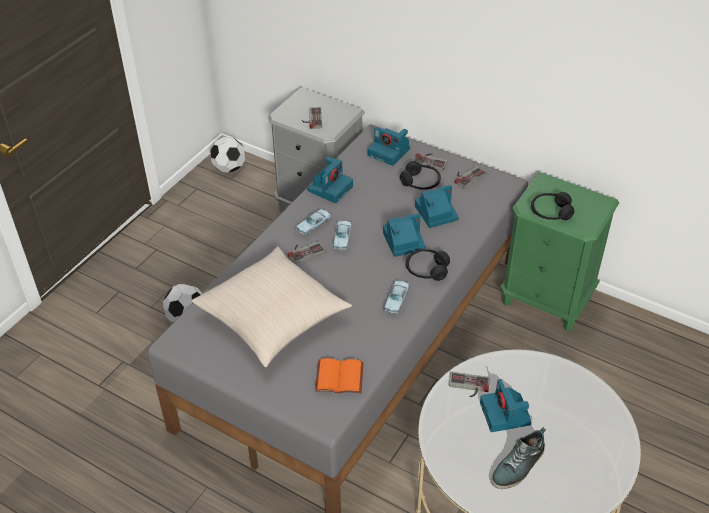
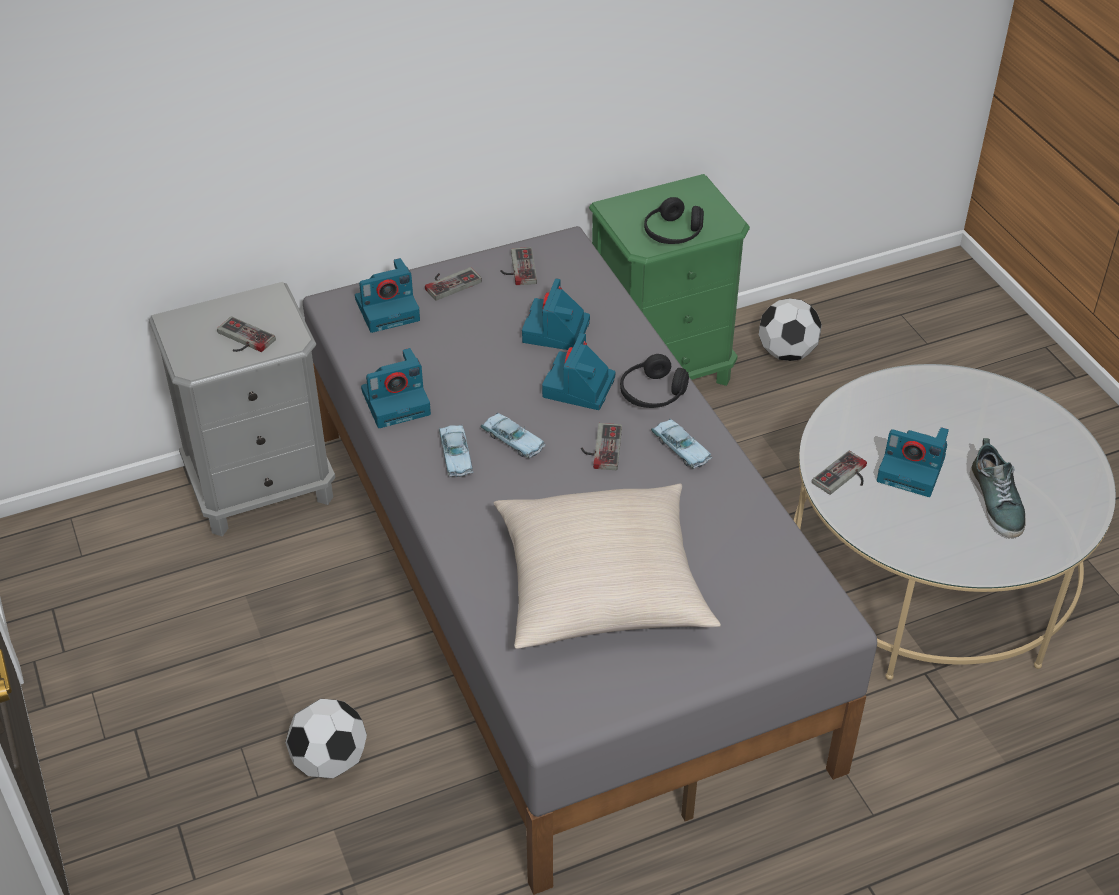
camera: 55 degrees left, 0 degrees up
football [210,137,245,173] -> football moved to [759,298,822,361]
game controller [287,241,326,264] -> game controller moved to [581,423,622,470]
camera [308,156,353,203] -> camera turned 90 degrees clockwise [361,348,431,428]
orange book [315,358,363,394] -> none
black headphones [400,161,441,190] -> none

